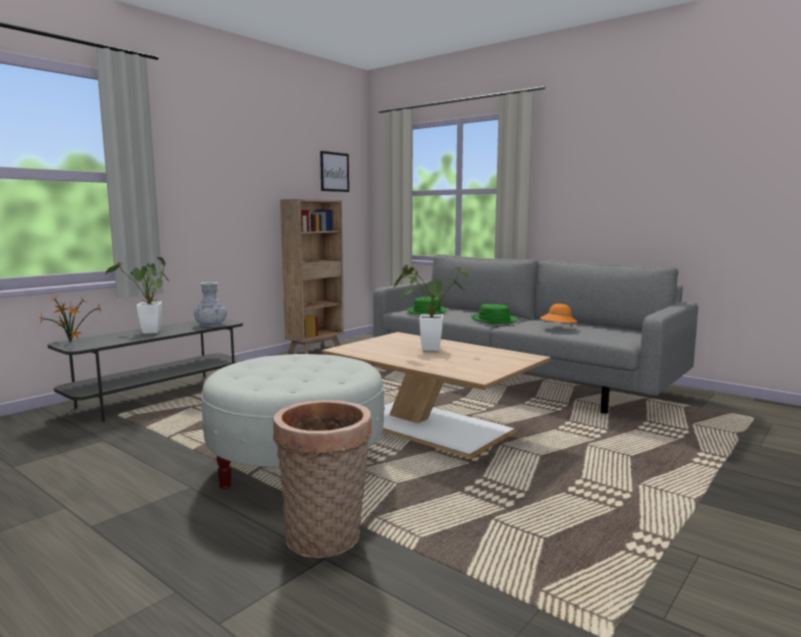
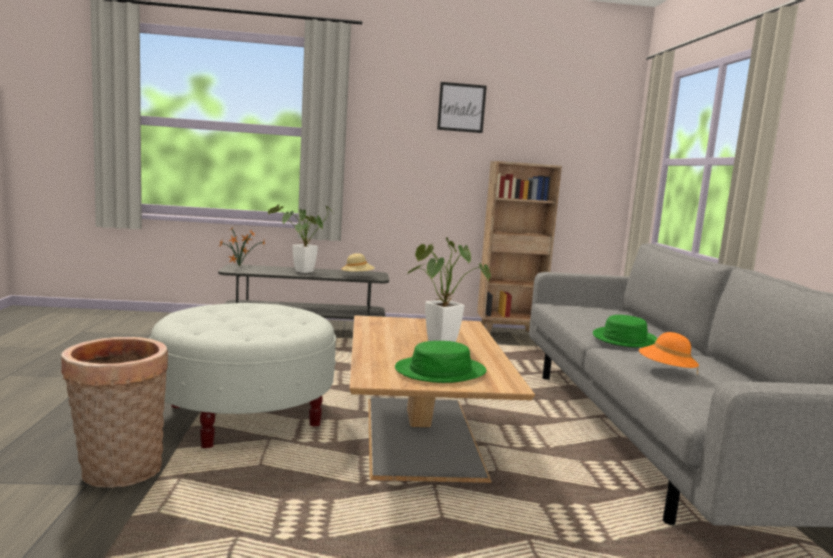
camera: 45 degrees right, 0 degrees up
vase [194,282,227,327] -> beige hat [341,253,375,271]
picture [320,151,349,192] -> picture moved to [437,82,487,133]
green hat [407,297,448,314] -> green hat moved to [395,341,486,383]

